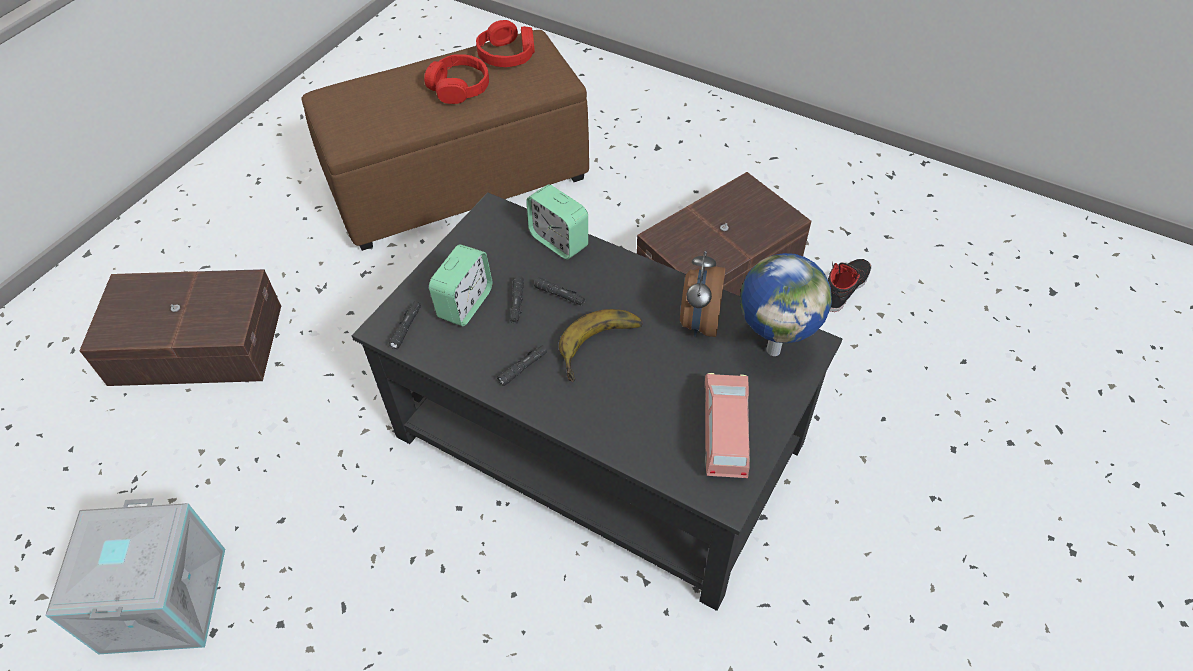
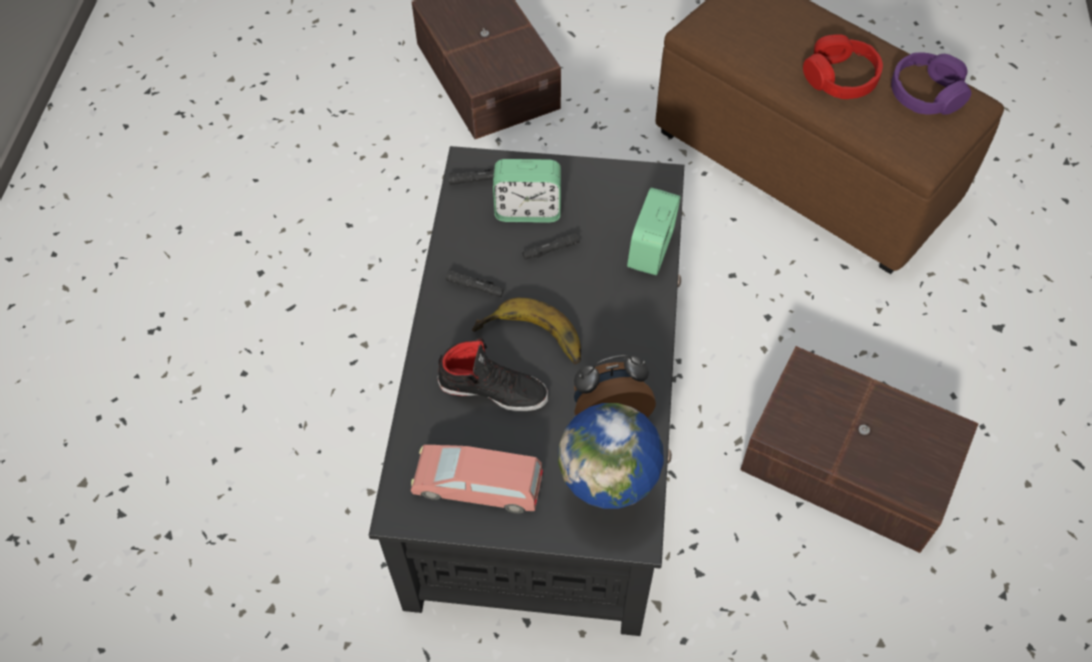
camera: 65 degrees right, 5 degrees up
grey storage box [45,498,225,654] -> none
red headphones [476,20,535,67] -> purple headphones [891,52,971,115]
black flashlight [534,277,585,306] -> none
pink toy car [705,373,750,478] -> pink toy car turned 150 degrees counterclockwise [411,445,543,513]
black shoe [828,259,871,312] -> black shoe moved to [437,337,549,411]

